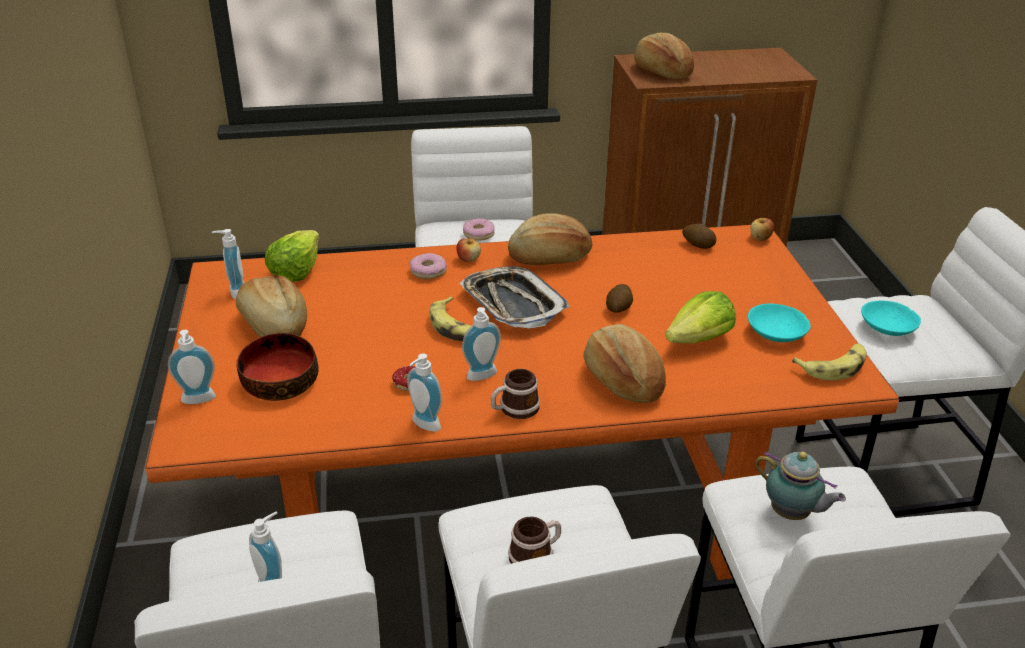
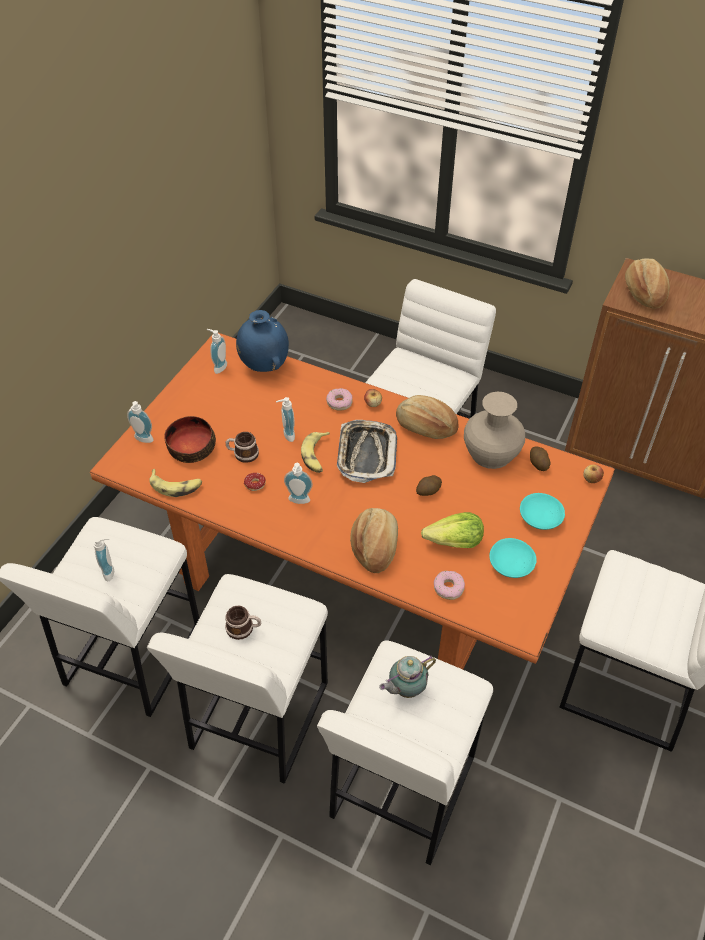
camera: 35 degrees right, 15 degrees up
bread [236,275,307,337] -> none
lettuce [265,230,319,282] -> blue vase [236,310,289,372]
soap dispenser [407,353,442,432] -> soap dispenser moved to [276,397,295,442]
donut [463,218,495,241] -> donut moved to [434,571,465,600]
mug [491,369,540,419] -> mug moved to [226,432,259,463]
teapot [755,451,846,520] -> teapot turned 75 degrees clockwise [379,656,436,698]
banana [792,344,867,380] -> banana moved to [149,469,202,497]
turquoise bowl [861,301,921,336] -> turquoise bowl moved to [520,493,565,530]
none -> beige vase [464,392,525,469]

